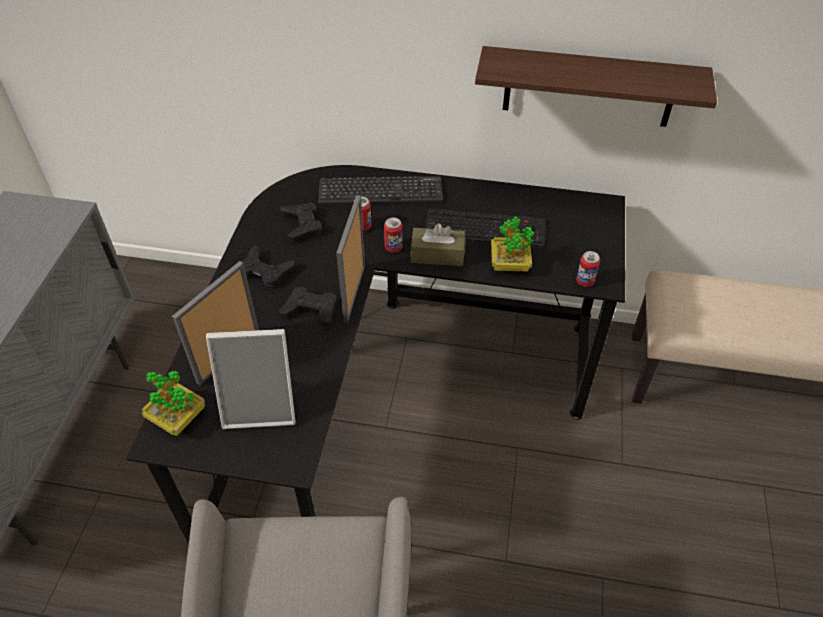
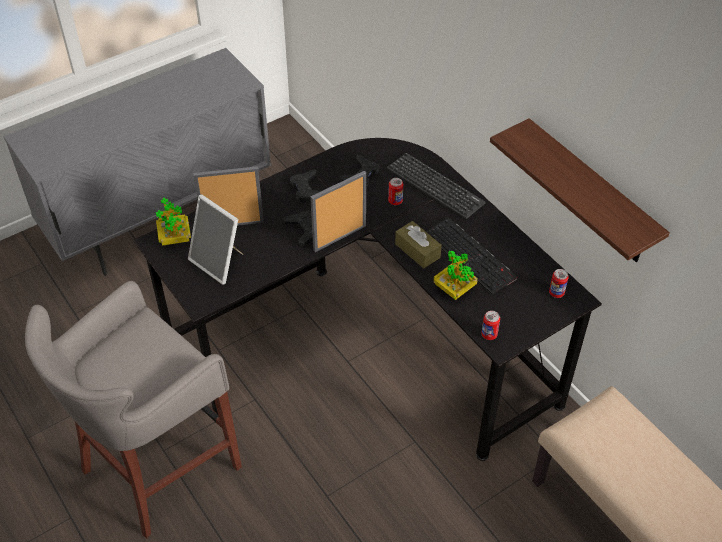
camera: 45 degrees right, 0 degrees up
can [384,218,403,252] -> can moved to [549,269,569,298]

